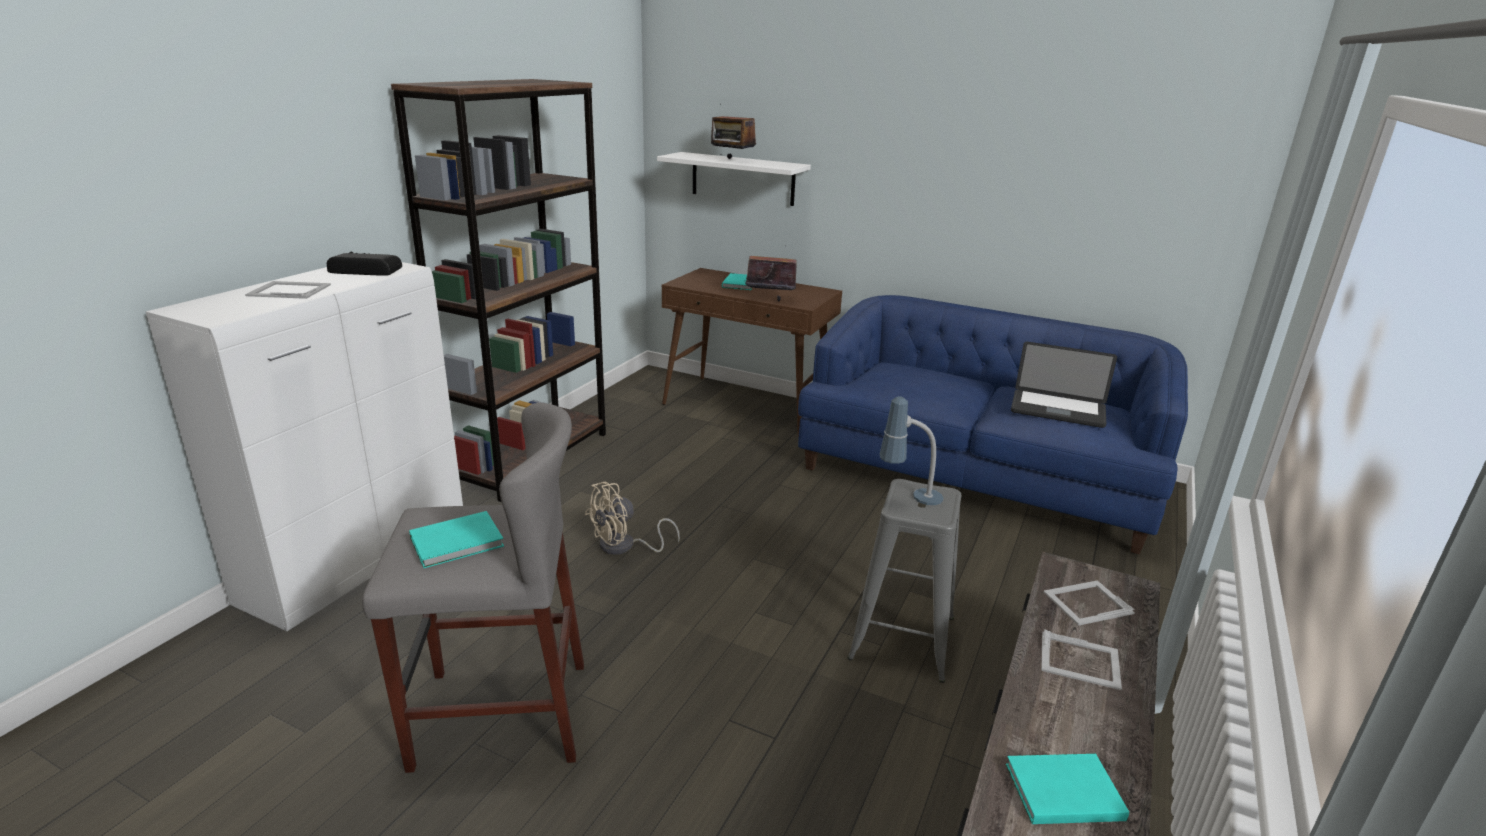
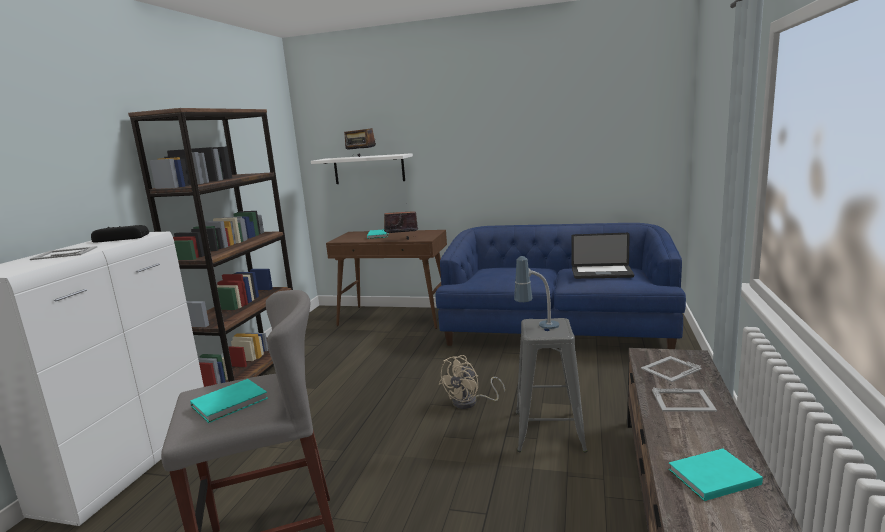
camera: 10 degrees left, 10 degrees down
beige fan [585,482,680,555] -> beige fan moved to [439,355,505,409]

